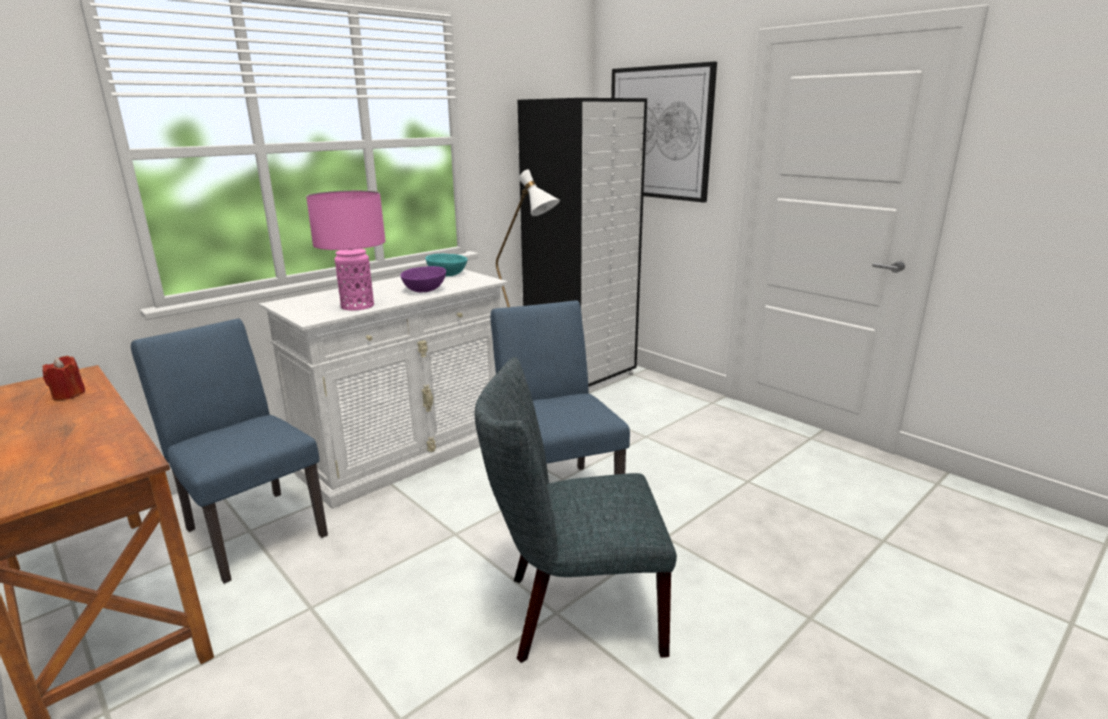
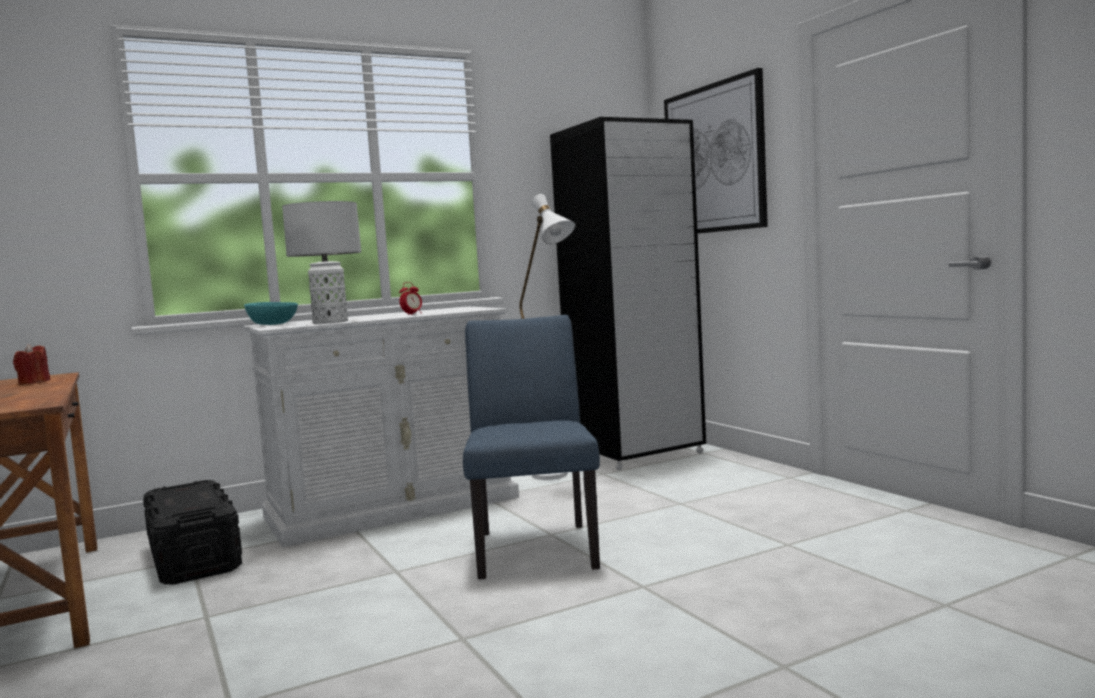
camera: 15 degrees right, 15 degrees down
blue chair [131,319,328,584] -> black storage box [143,480,242,585]
pink table lamp [306,190,386,310] -> white table lamp [282,201,361,324]
purple bowl [400,266,446,292] -> alarm clock [399,282,422,315]
turquoise bowl [425,254,468,276] -> turquoise bowl moved to [244,302,298,325]
grey chair [475,357,677,663] -> none

